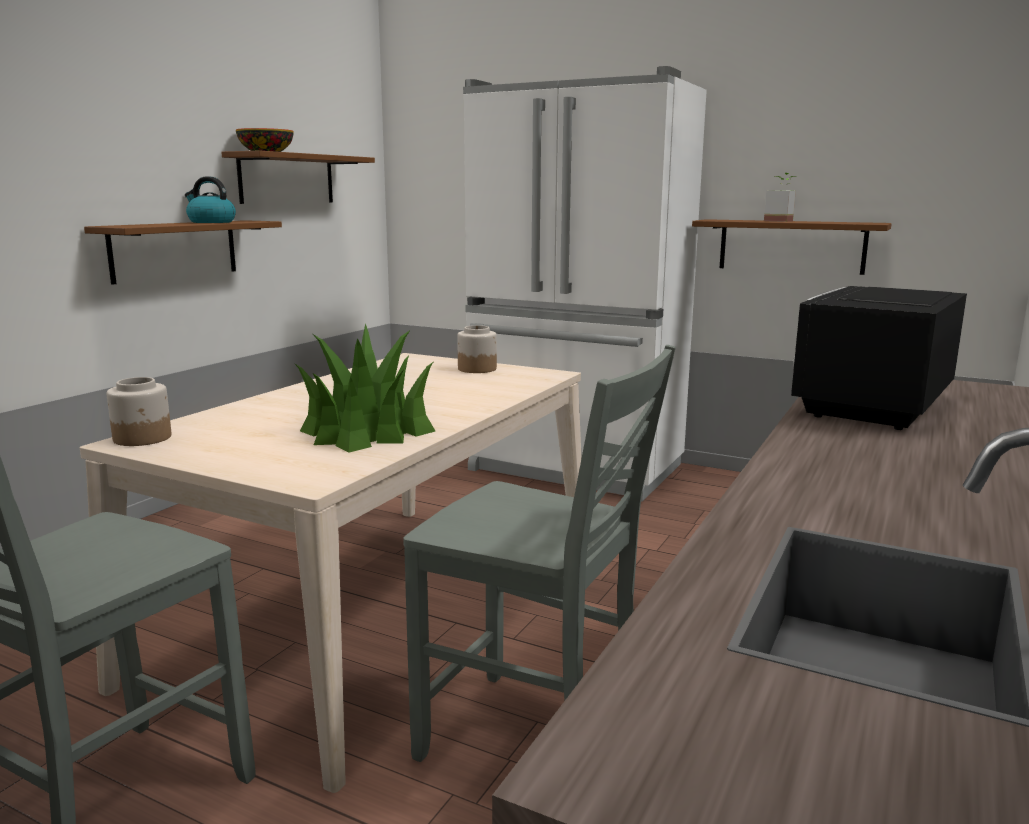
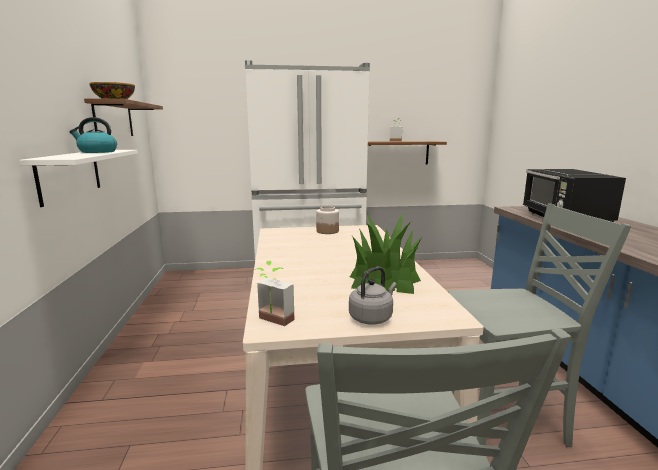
camera: 35 degrees left, 0 degrees up
brown shelf [84,220,282,285] -> white shelf [19,150,138,207]
jar [107,377,172,446] -> potted plant [256,261,294,326]
none -> grey kettle [349,266,397,324]

